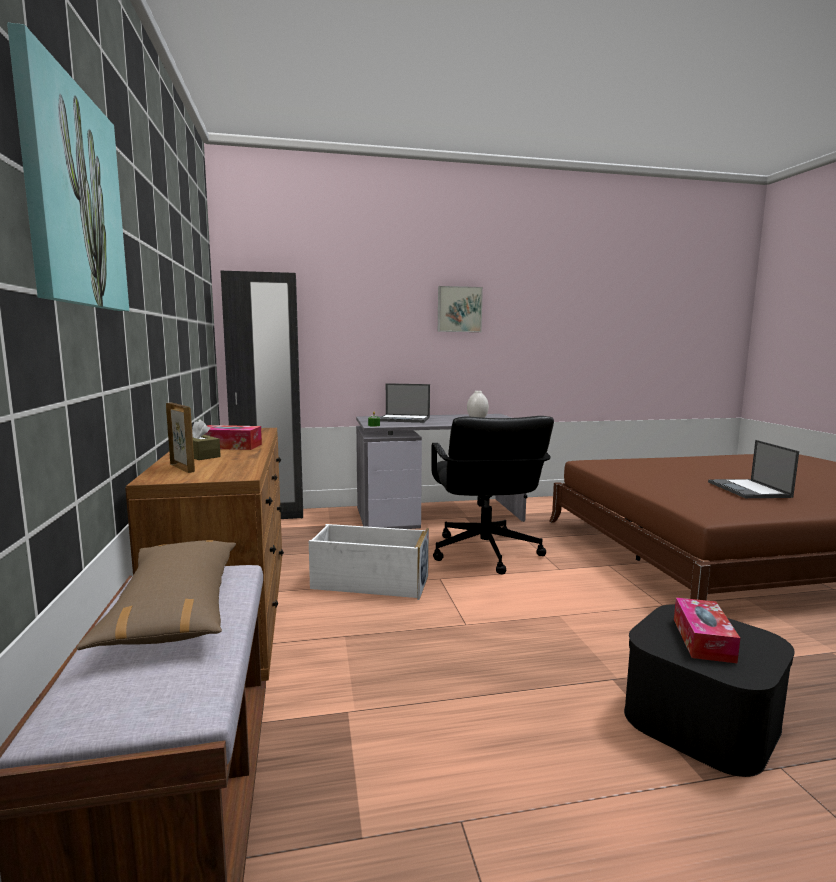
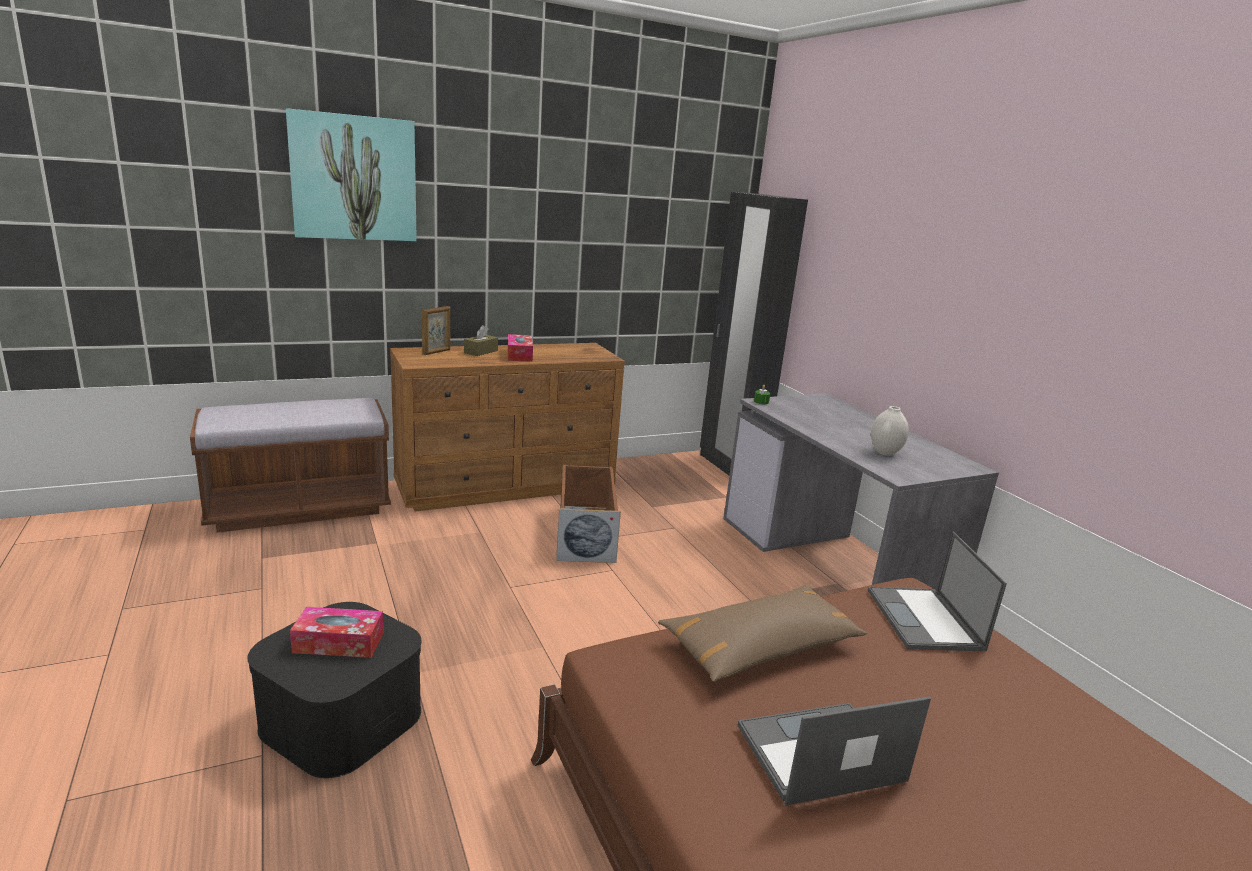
camera: 75 degrees right, 10 degrees up
brown pillow [77,540,236,650] -> brown pillow moved to [658,584,867,682]
white storage box [309,524,429,600] -> brown storage box [556,464,621,563]
laptop [380,383,430,423] -> laptop moved to [868,532,1007,651]
black office chair [431,416,554,574] -> none
picture [438,286,483,332] -> none

